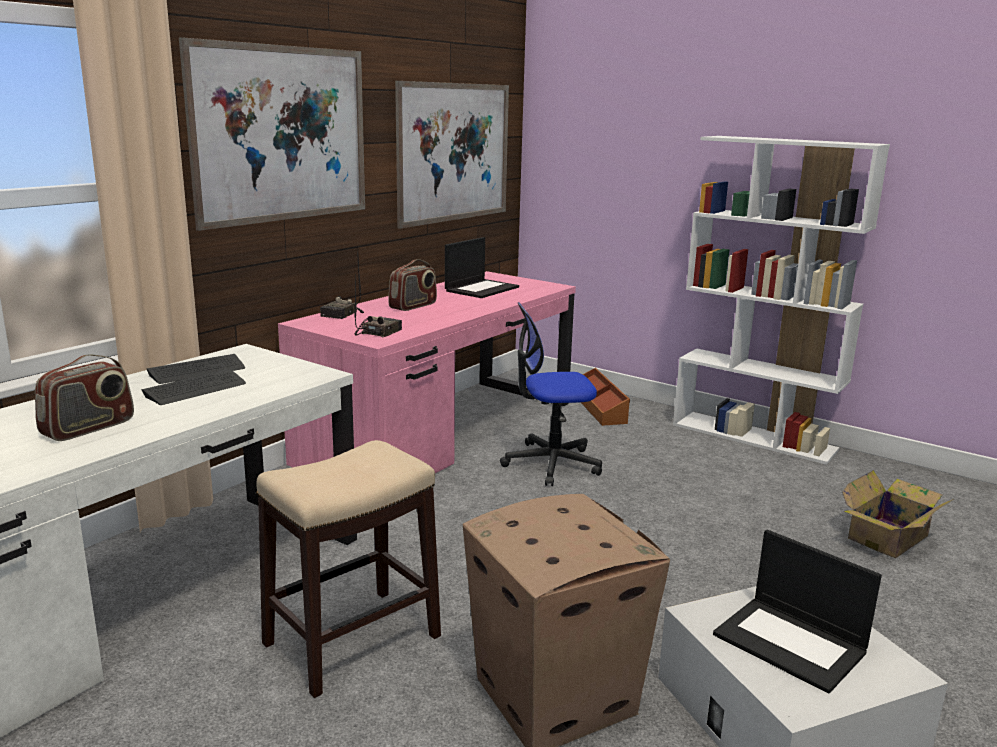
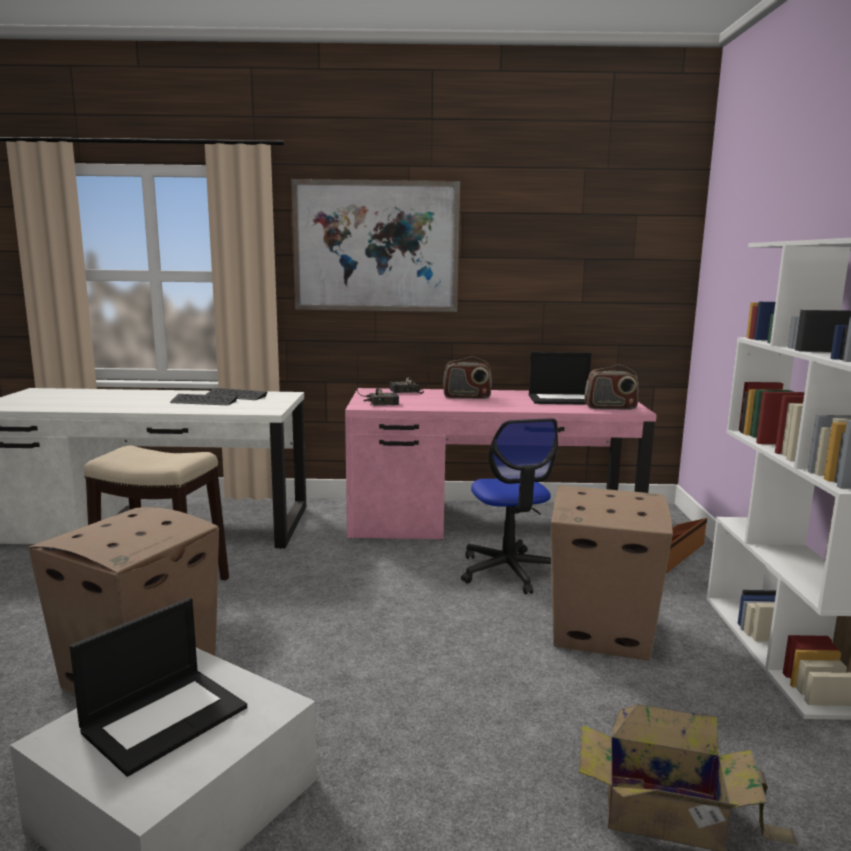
camera: 55 degrees right, 5 degrees down
radio [35,354,134,441] -> radio moved to [584,364,638,410]
picture [395,81,509,229] -> none
office chair [500,302,602,486] -> office chair turned 150 degrees counterclockwise [461,418,558,594]
laptop [713,530,882,694] -> laptop turned 150 degrees counterclockwise [70,597,247,777]
none -> cardboard box [551,485,673,661]

